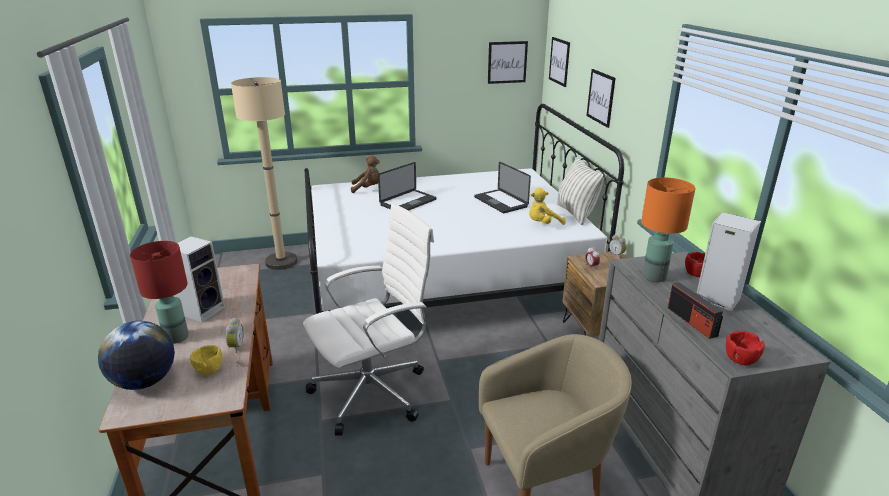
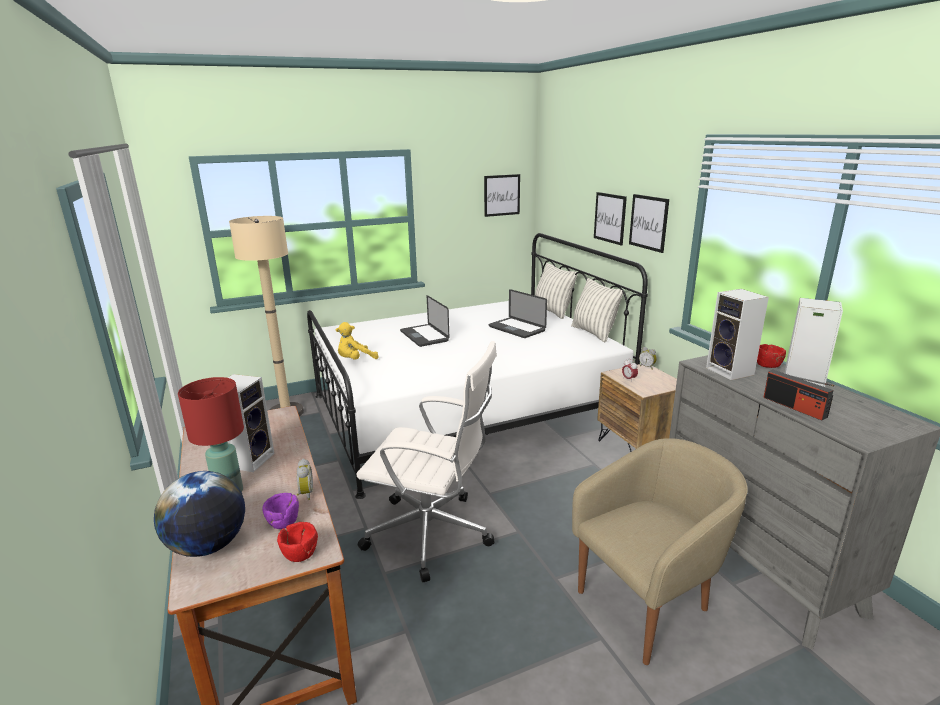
camera: 10 degrees left, 5 degrees down
yellow bowl [190,345,222,375] -> purple bowl [263,493,299,529]
white office chair [303,203,434,436] -> white office chair turned 60 degrees clockwise [356,341,497,582]
brown plush toy [351,156,380,193] -> none
laptop [378,162,437,211] -> laptop turned 120 degrees clockwise [400,295,449,347]
yellow plush toy [529,188,566,225] -> yellow plush toy moved to [336,322,379,359]
picture [549,37,570,87] -> picture moved to [629,194,669,253]
orange table lamp [641,177,695,282] -> speaker [706,289,769,380]
red bowl [726,331,765,365] -> red bowl moved to [277,522,318,562]
none -> pillow [535,263,577,319]

